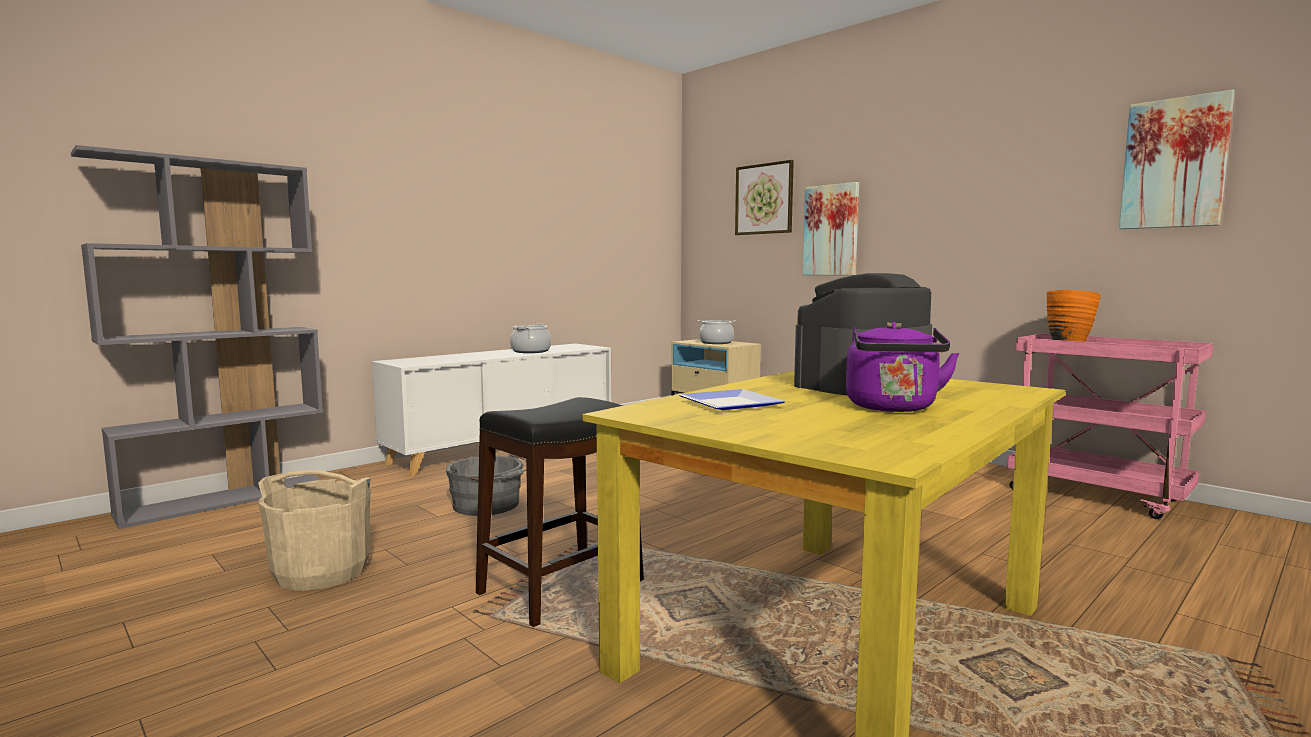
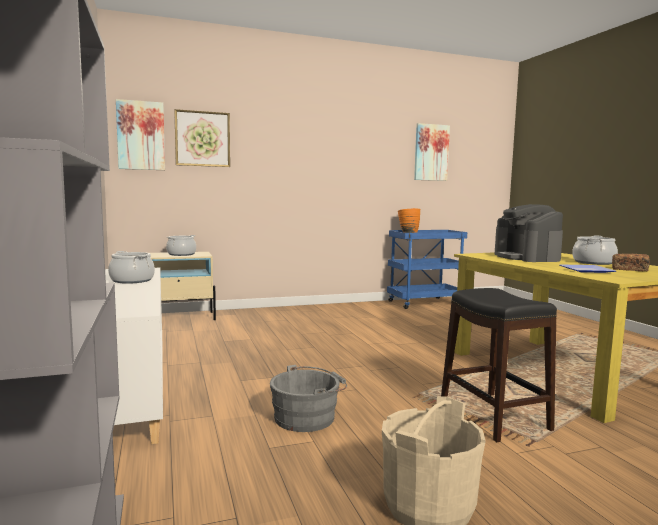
camera: 65 degrees left, 0 degrees up
picture [803,182,859,275] -> picture moved to [116,99,165,170]
purple kettle [846,322,959,412] -> cooking pot [572,236,618,265]
pink cart [1007,333,1213,519] -> blue cart [387,230,467,309]
none -> bread [612,254,650,271]

